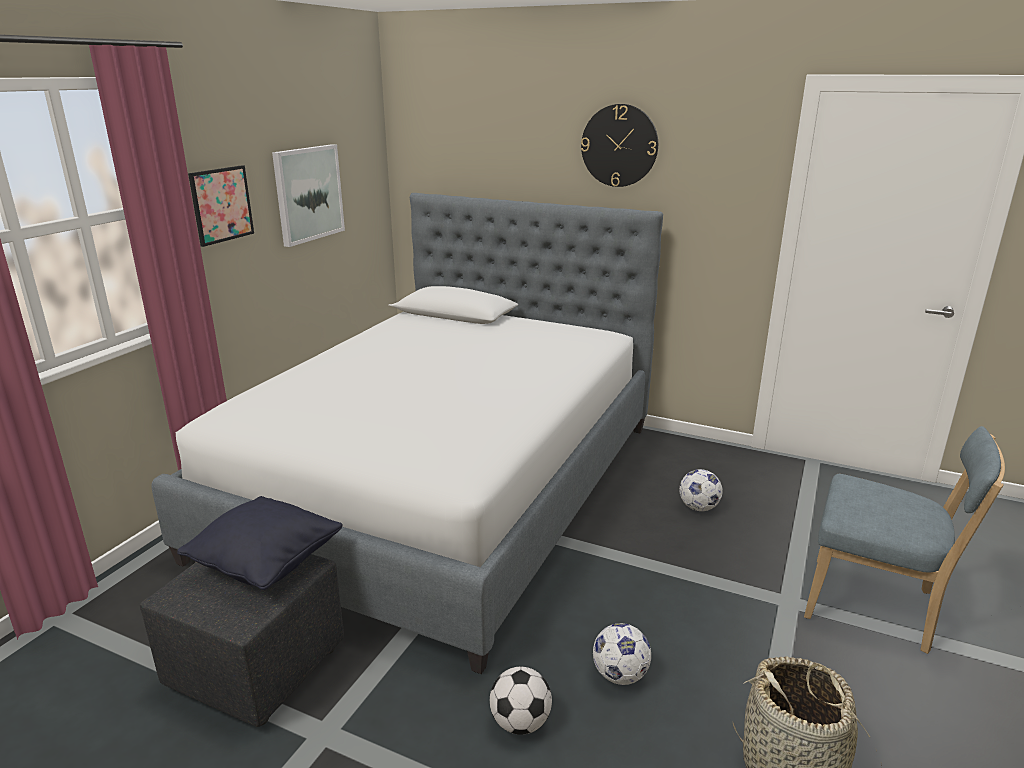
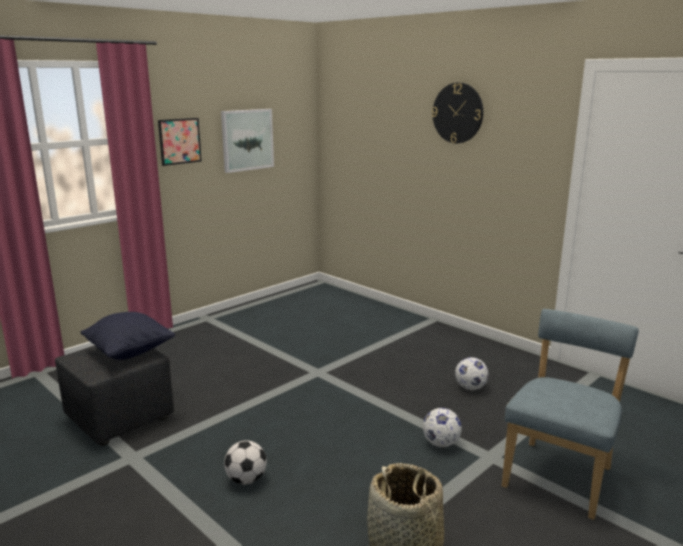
camera: 20 degrees right, 5 degrees down
bed [152,193,663,674] -> none
football [593,623,651,685] -> football moved to [423,408,462,447]
blue chair [804,426,1005,654] -> blue chair turned 105 degrees counterclockwise [502,309,639,520]

